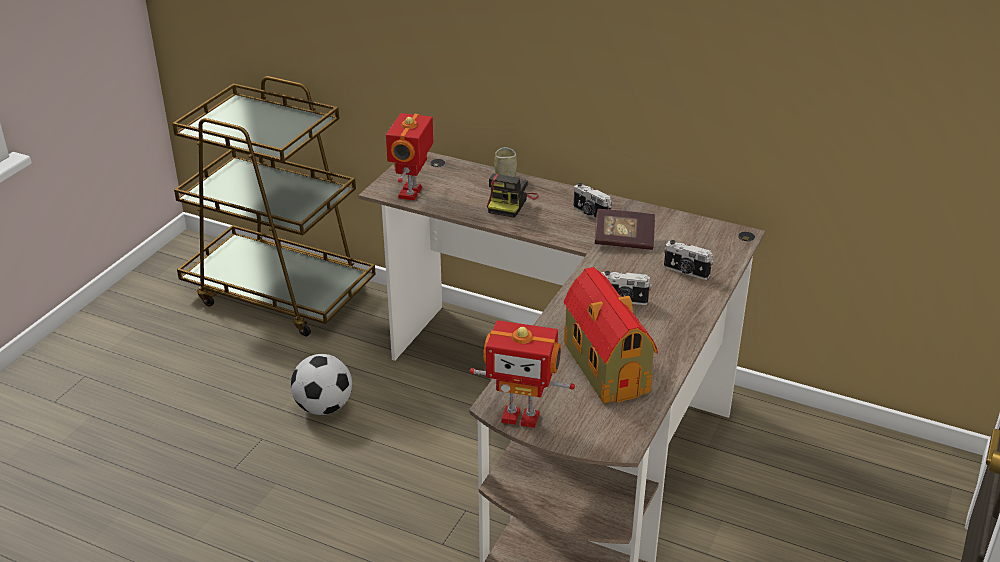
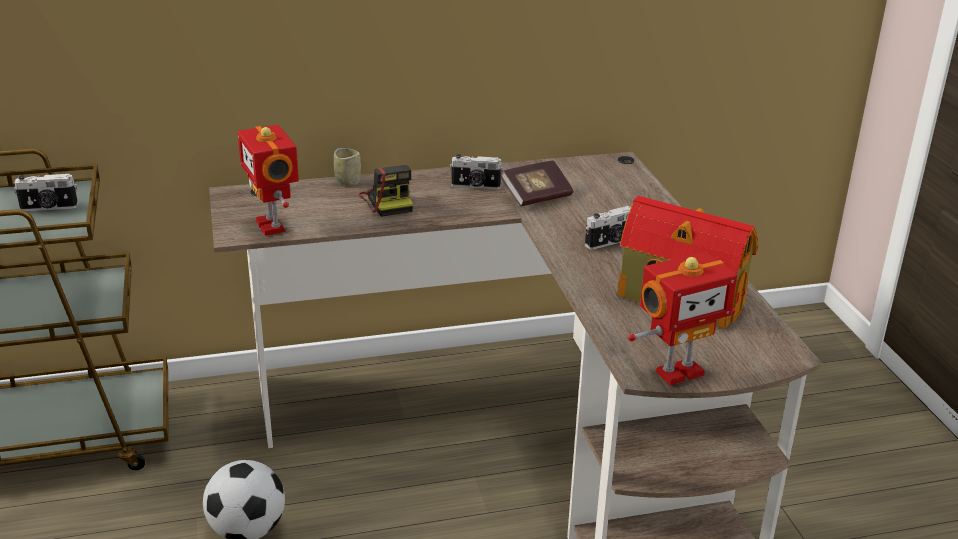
camera: 40 degrees left, 5 degrees down
camera [664,240,713,280] -> camera moved to [14,174,78,211]

